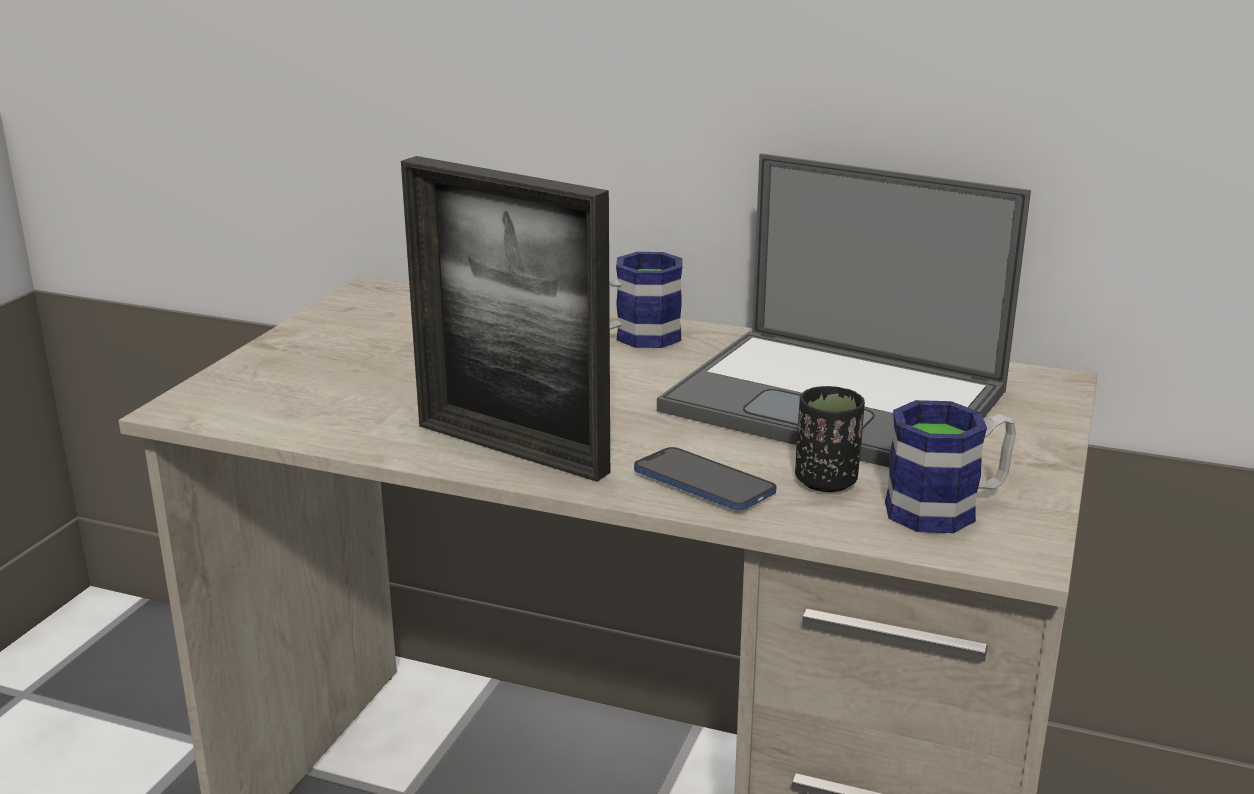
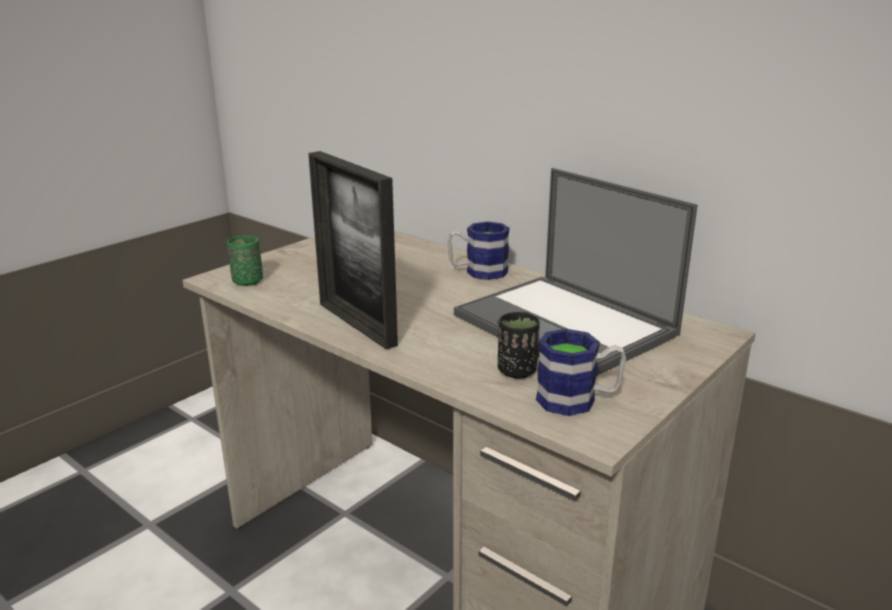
camera: 20 degrees right, 0 degrees up
phone [634,447,777,510] -> none
none -> green cup [227,235,263,286]

